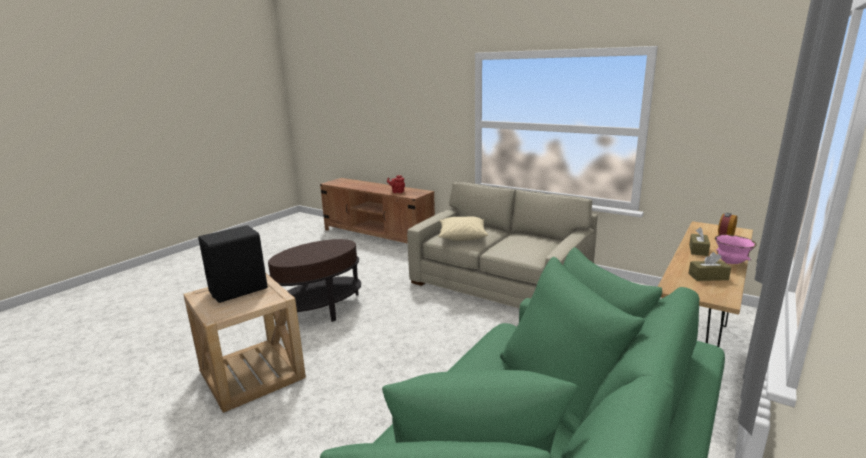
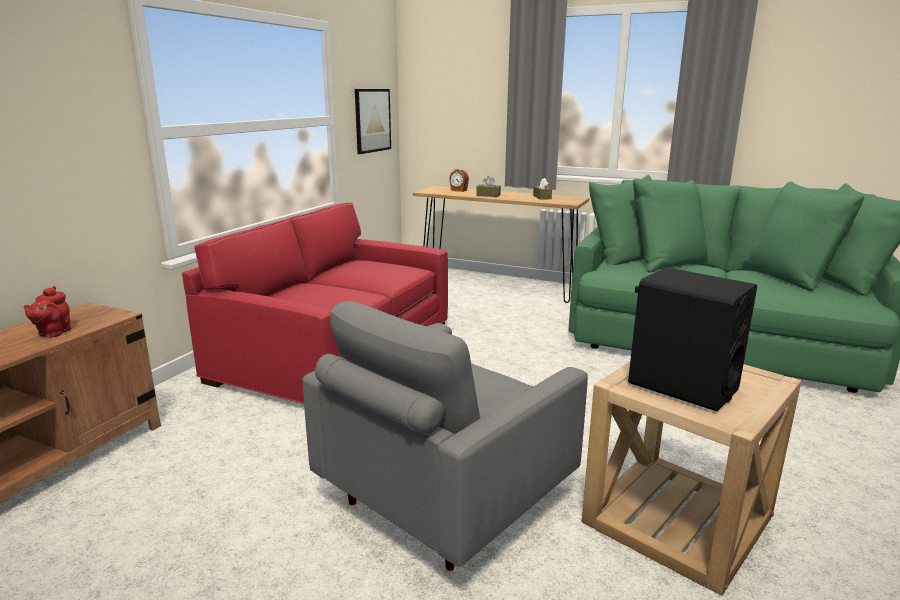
camera: 100 degrees left, 0 degrees up
brown side table [268,239,361,324] -> grey armchair [302,301,588,571]
beige sofa [407,182,598,308] -> red sofa [182,202,448,404]
beige pillow [438,216,488,241] -> none
pink bowl [715,235,757,264] -> none
none -> picture [355,89,391,154]

